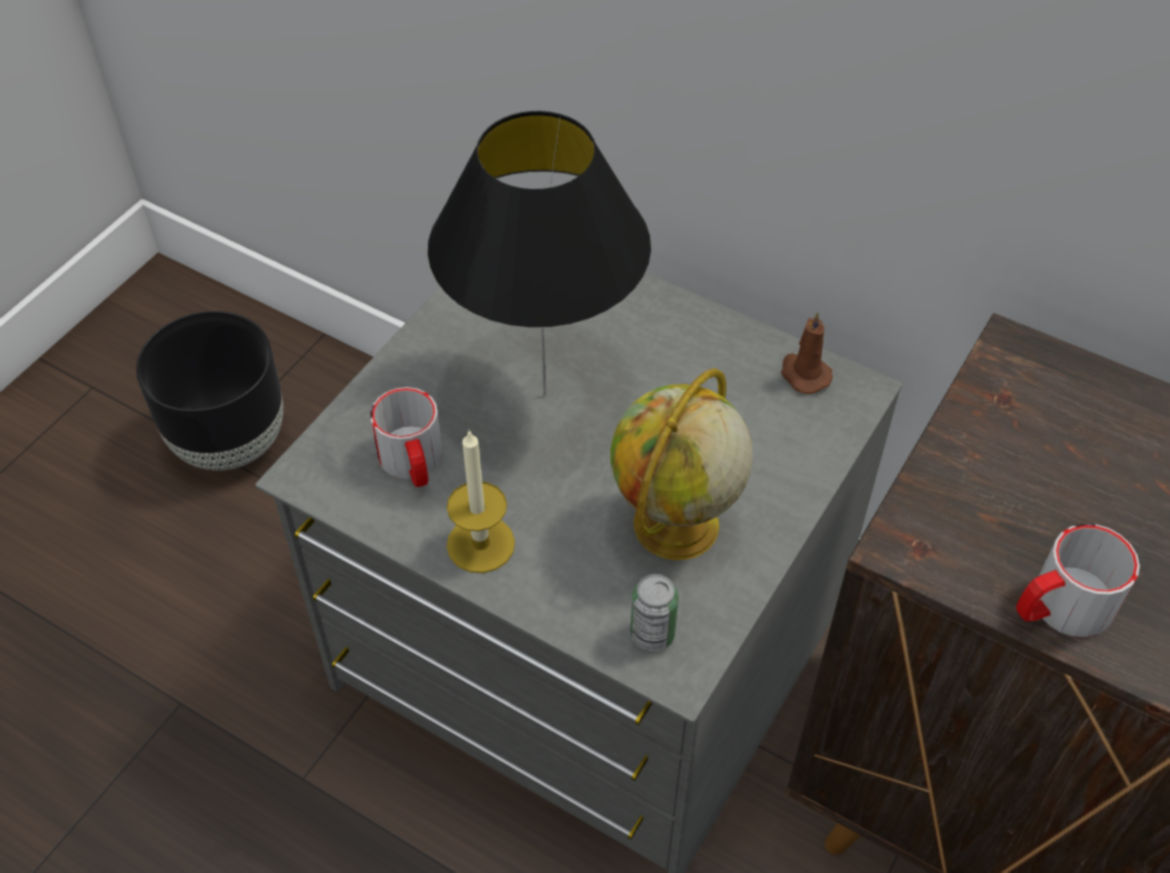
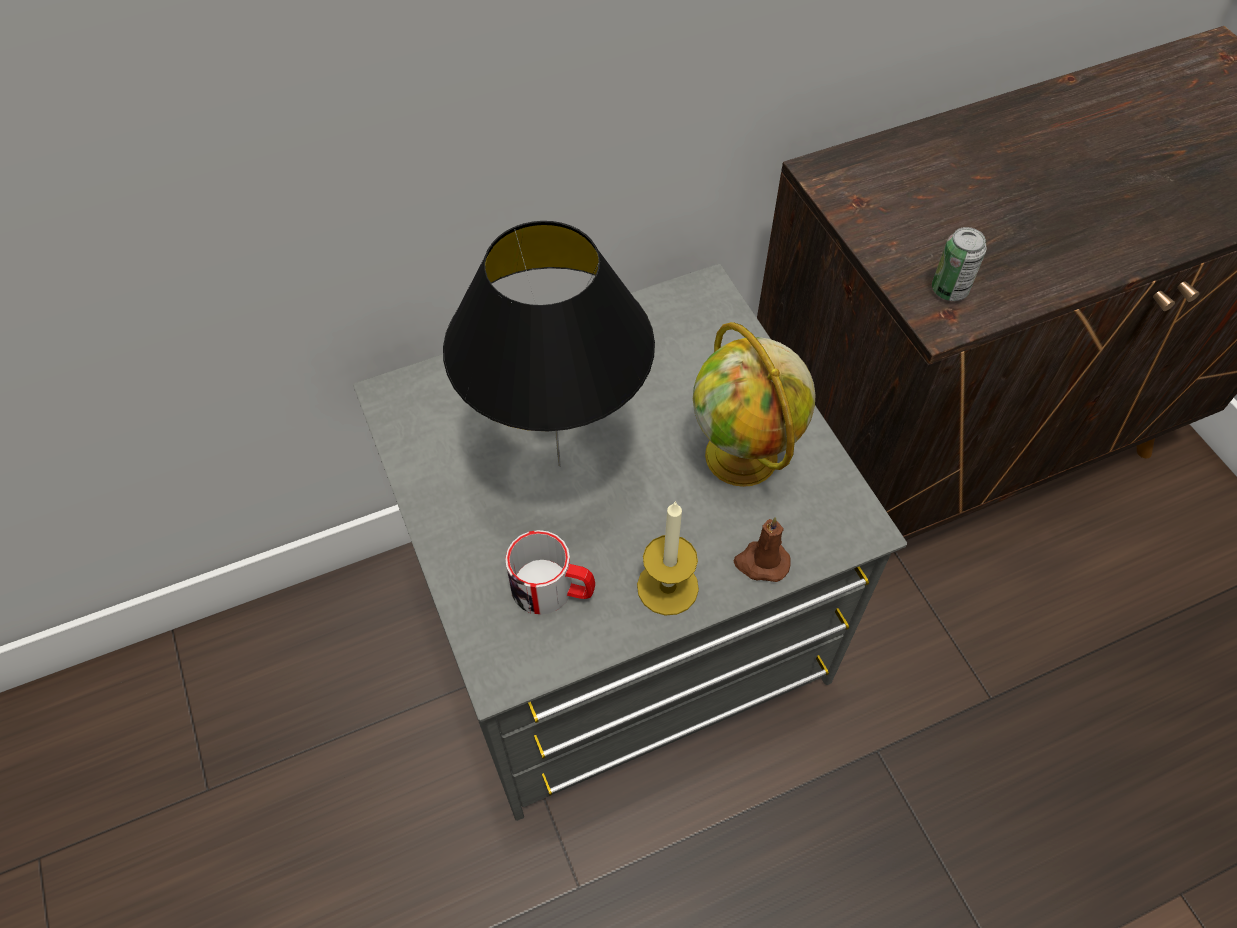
camera: 55 degrees left, 5 degrees up
black planter [136,311,283,471] -> none
can [630,574,679,652] -> can moved to [932,227,987,301]
brown candle [781,312,833,394] -> brown candle moved to [734,517,791,582]
mug [1016,524,1140,637] -> none

